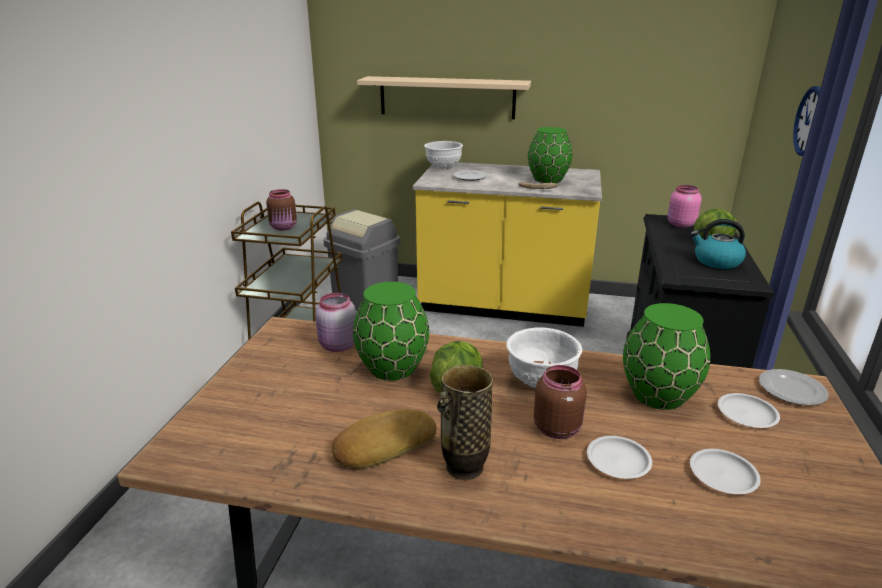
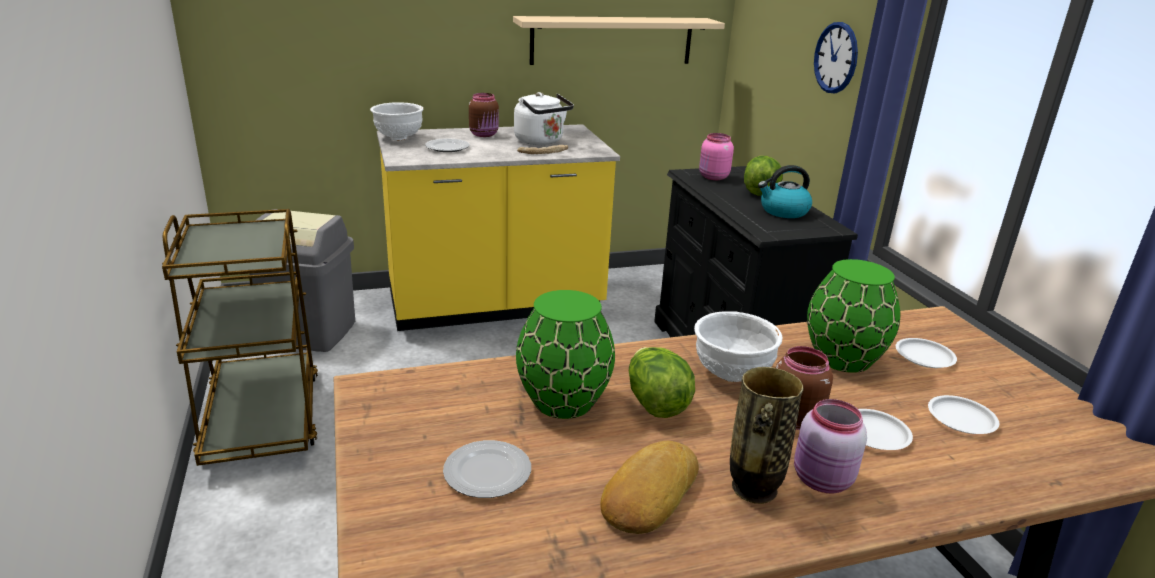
camera: 30 degrees left, 0 degrees up
brown jar [266,189,297,230] -> brown jar moved to [469,93,499,137]
pink jar [315,293,356,352] -> pink jar moved to [794,399,867,494]
beige shelf [357,76,531,119] -> beige shelf moved to [513,16,725,65]
green vase [528,127,572,183] -> white kettle [514,92,574,145]
plate [759,369,829,406] -> plate moved to [443,440,531,498]

